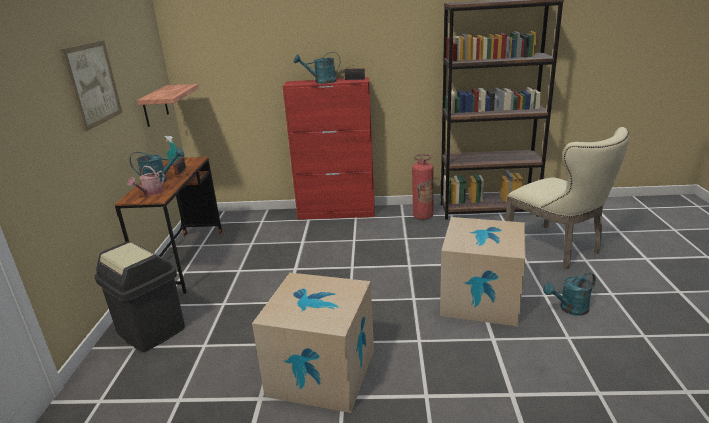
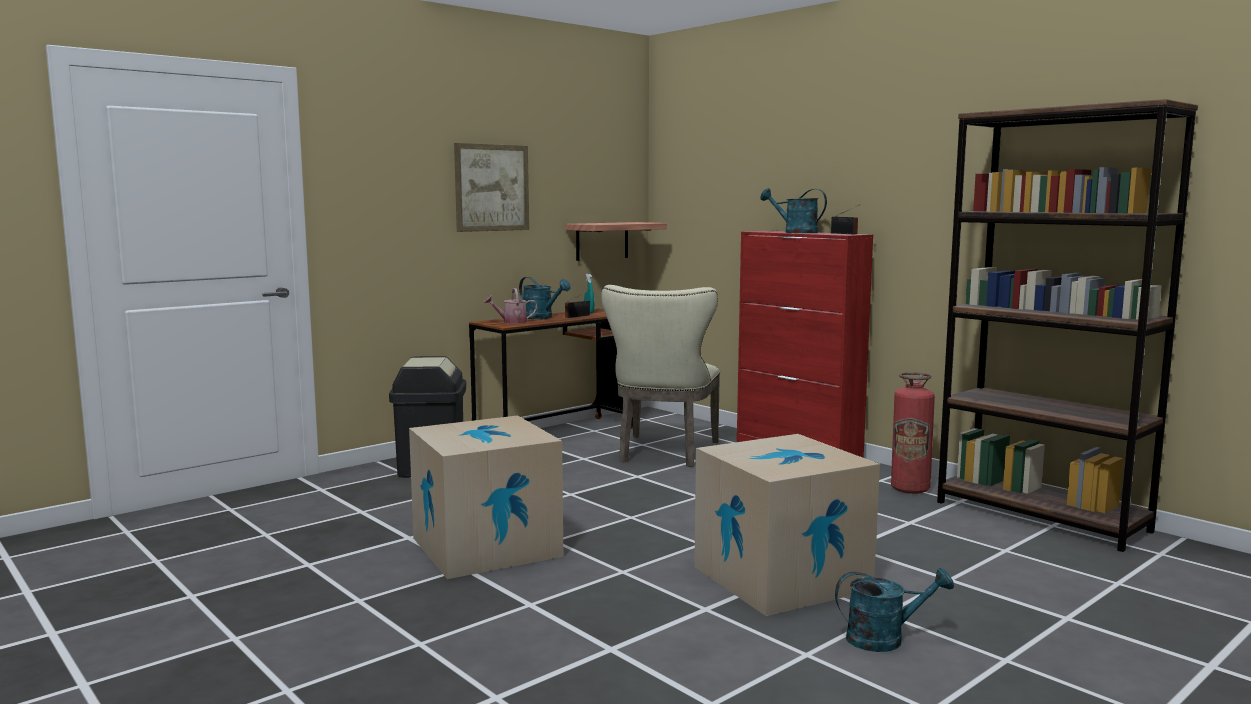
camera: 45 degrees right, 15 degrees down
beige chair [505,127,629,269] -> beige chair moved to [601,285,720,467]
turquoise watering can [543,272,596,316] -> turquoise watering can turned 150 degrees clockwise [835,568,954,652]

